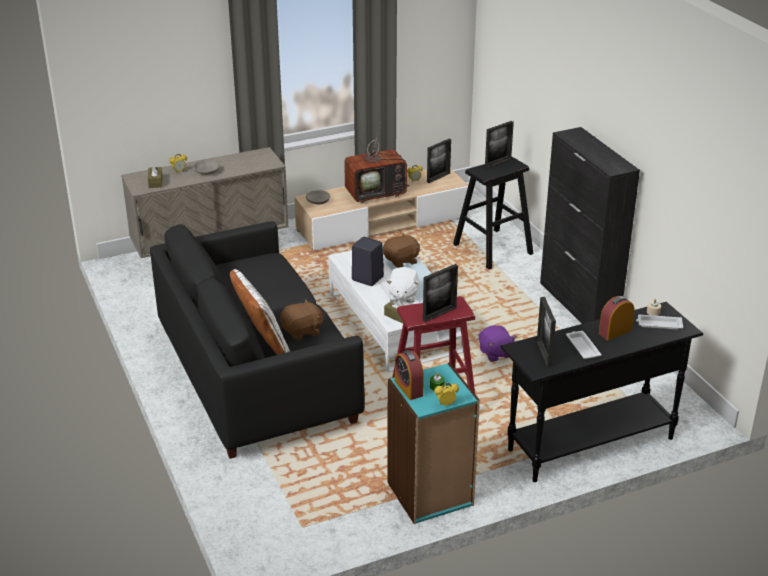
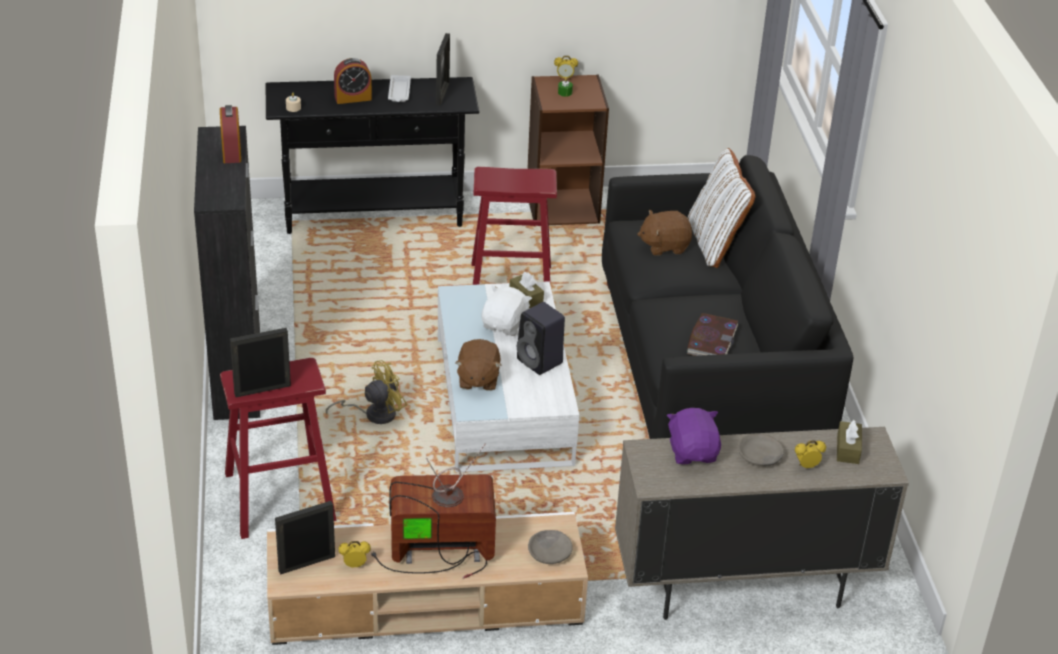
camera: 165 degrees left, 5 degrees up
brown plush toy [383,233,420,268] -> brown plush toy turned 75 degrees counterclockwise [455,339,501,391]
turquoise bookcase [387,363,480,524] -> brown bookcase [527,75,609,225]
alarm clock [395,350,424,400] -> alarm clock moved to [220,105,241,163]
picture frame [423,264,458,322] -> none
black stool [453,156,534,269] -> red stool [220,358,337,539]
purple plush toy [479,325,517,362] -> purple plush toy moved to [667,408,721,464]
white tray [636,315,683,330] -> none
none -> yellow fan [326,360,407,424]
none -> book [687,313,738,356]

